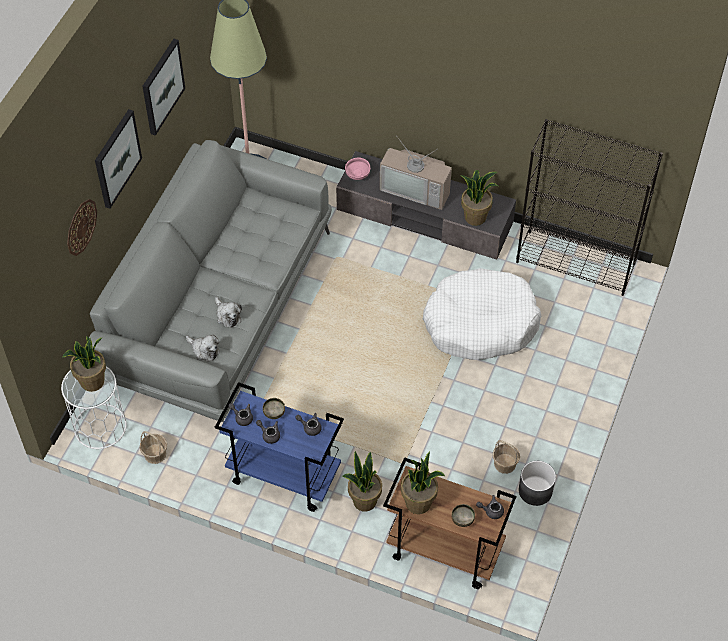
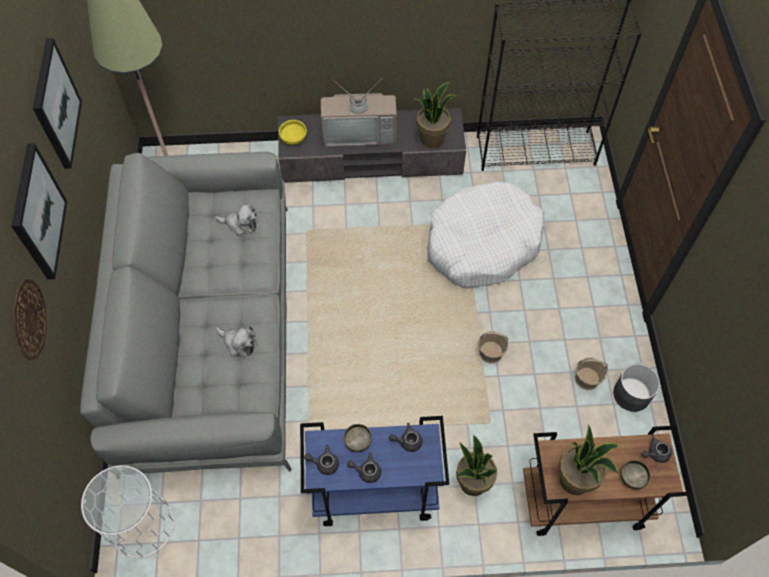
camera: 25 degrees left, 5 degrees up
potted plant [62,336,106,392] -> none
basket [140,431,167,464] -> basket moved to [478,331,508,363]
plush toy [186,335,220,361] -> plush toy moved to [215,203,258,236]
pink bowl [345,157,370,180] -> yellow bowl [279,120,307,145]

